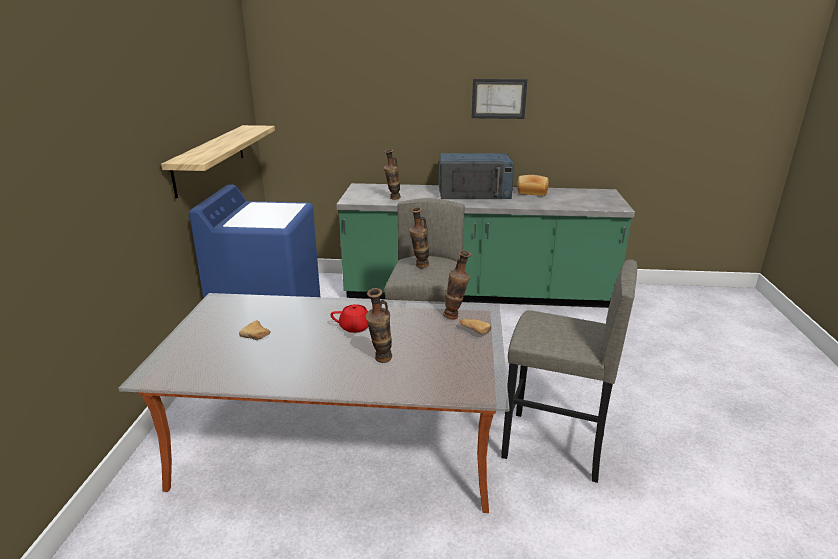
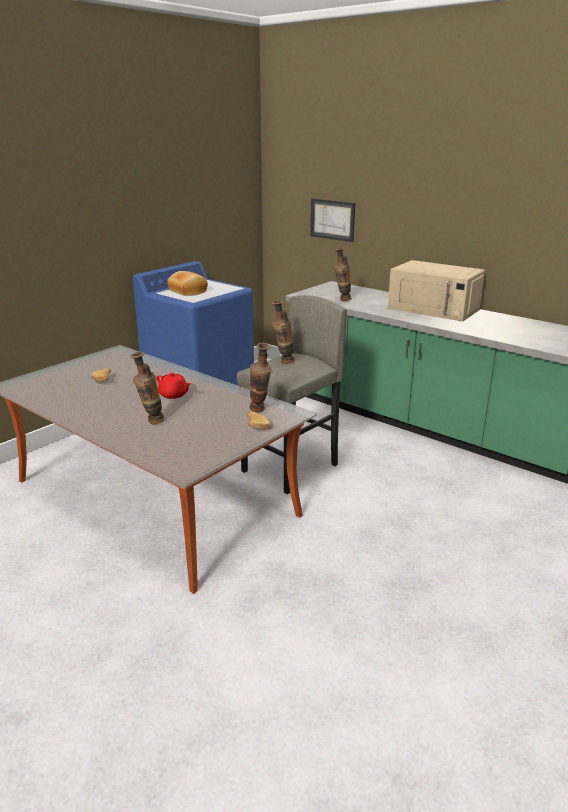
camera: 35 degrees right, 0 degrees up
shelf [161,125,275,199] -> none
blue microwave [439,153,514,199] -> beige microwave [388,260,485,322]
picture [472,79,527,119] -> picture moved to [310,199,355,242]
grey stool [501,259,637,483] -> none
bread [517,175,549,196] -> bread moved to [167,271,208,296]

